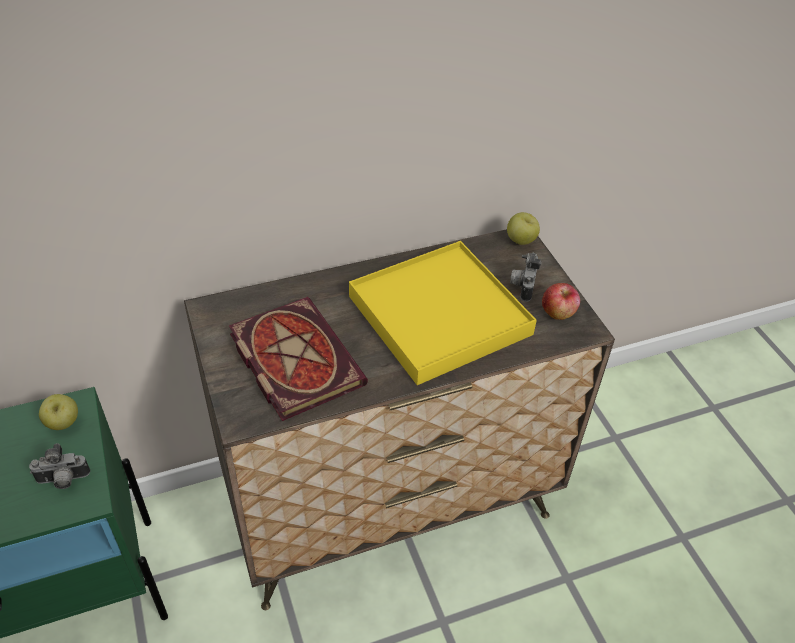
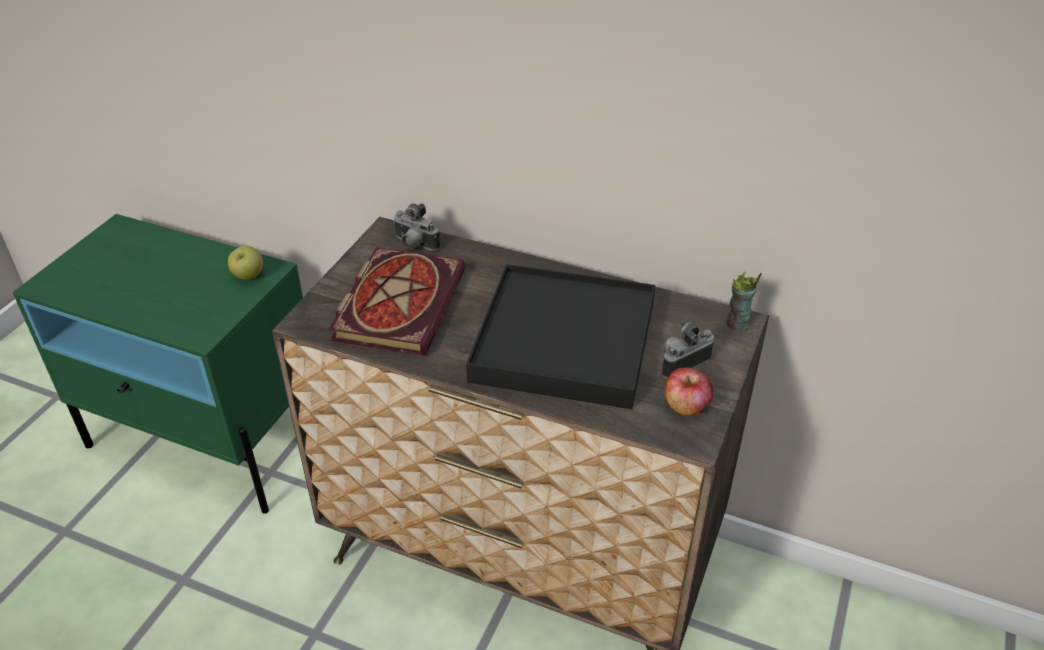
camera: 45 degrees right, 5 degrees down
camera [29,443,90,489] -> camera moved to [393,203,440,251]
yellow tray [349,241,537,385] -> black tray [466,264,655,409]
apple [507,212,540,245] -> cup [726,272,762,331]

